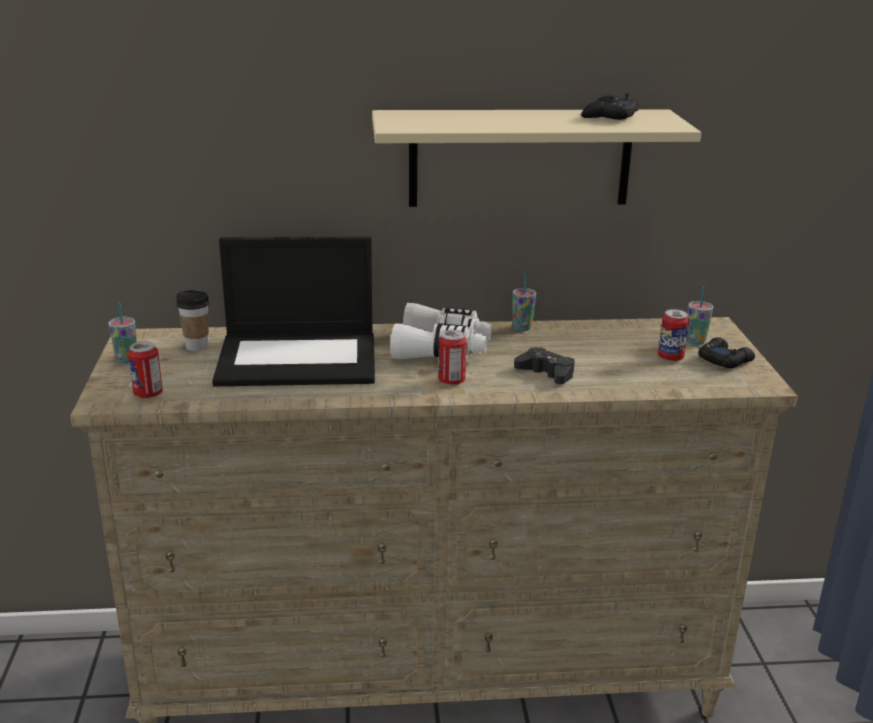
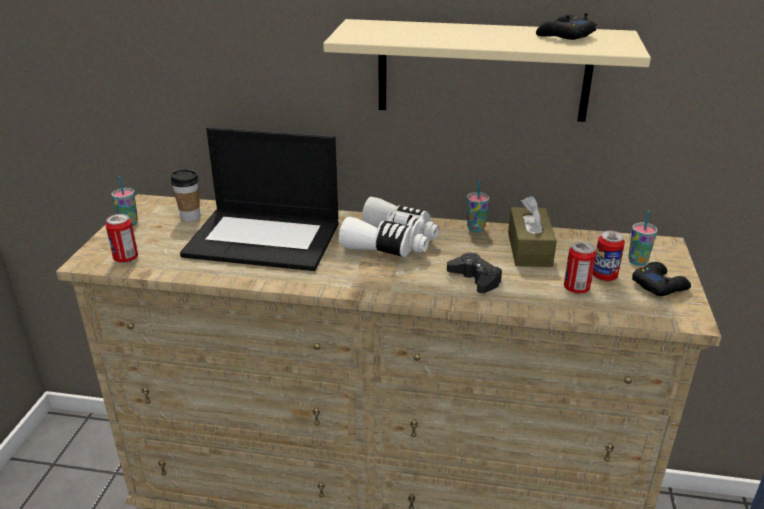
camera: 15 degrees right, 5 degrees up
can [438,330,467,385] -> can moved to [564,242,596,294]
none -> brown tissue box [508,196,557,267]

